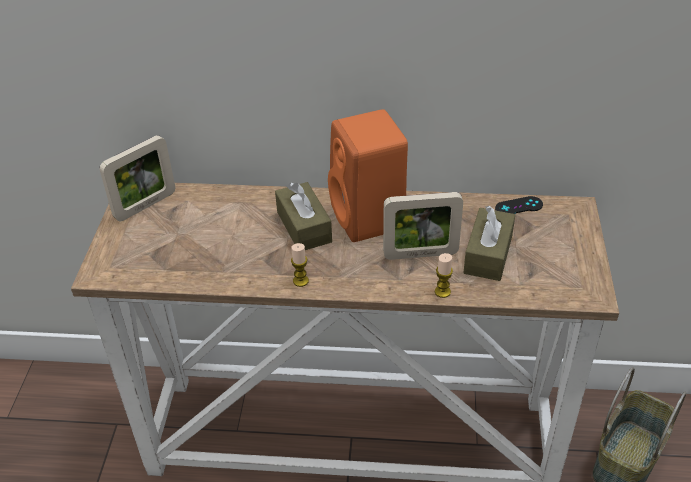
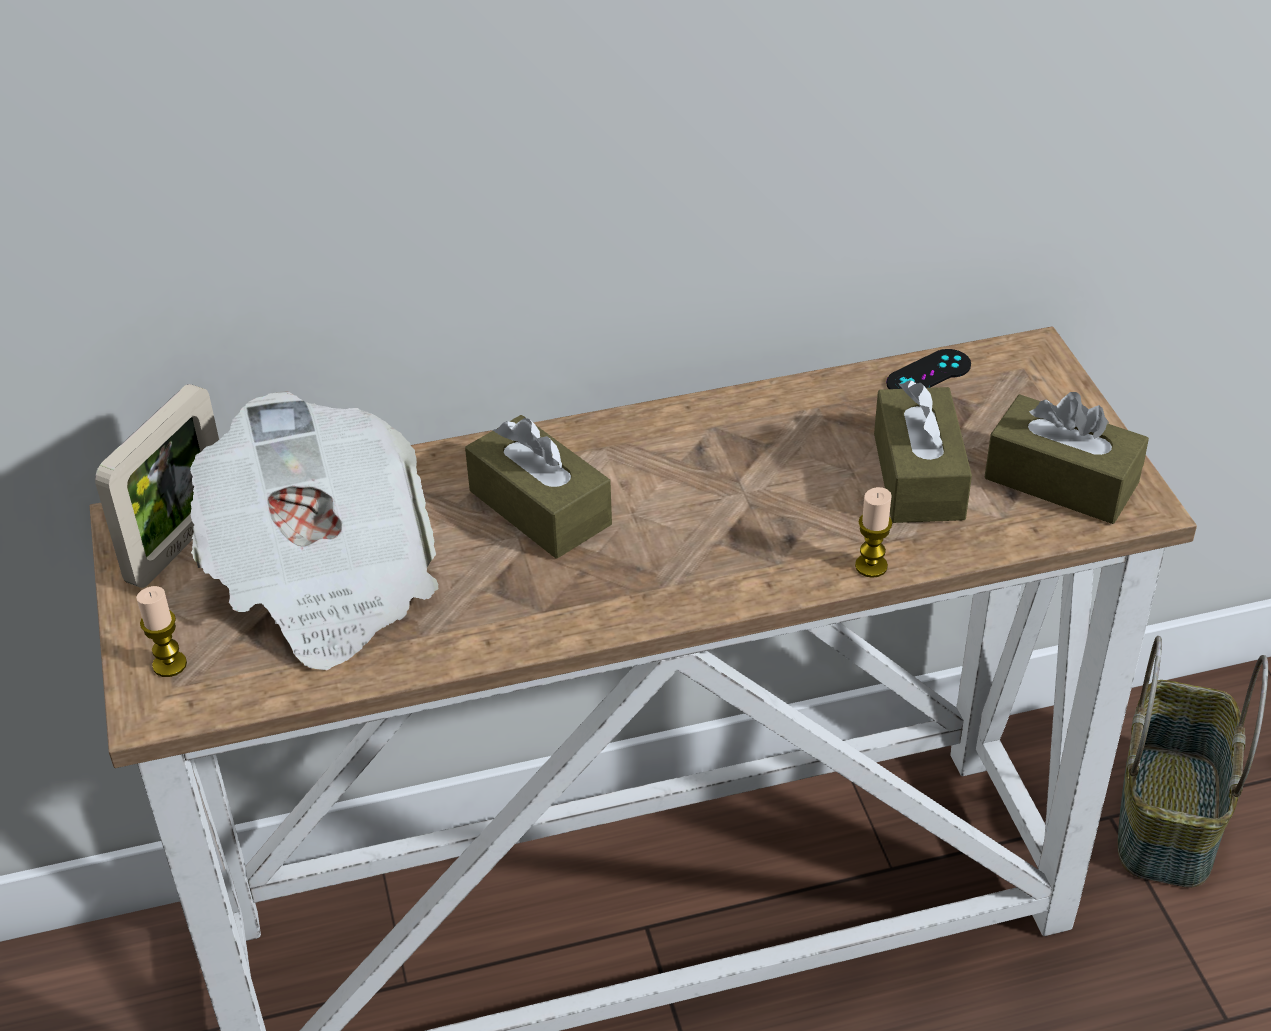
camera: 20 degrees left, 0 degrees up
candle [291,243,309,287] -> candle moved to [136,586,187,677]
orange speaker [328,109,408,242] -> none
picture frame [383,192,463,260] -> none
none -> newspaper [190,391,438,670]
none -> brown tissue box [985,392,1149,524]

